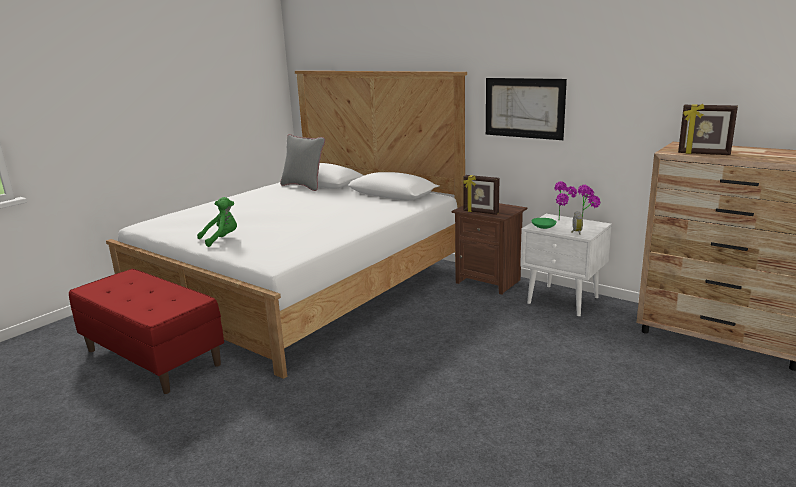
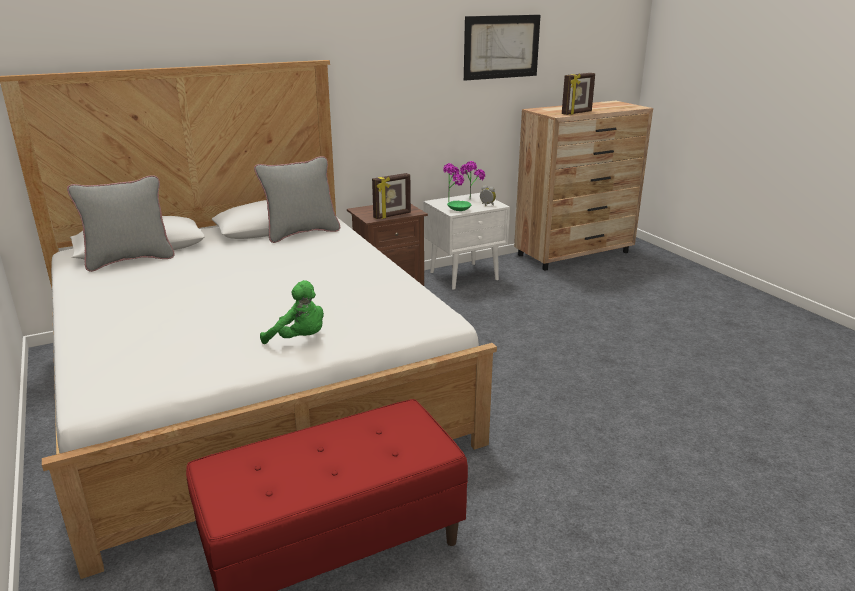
camera: 65 degrees left, 5 degrees up
green plush toy [197,197,237,247] -> green plush toy turned 120 degrees clockwise [260,280,324,344]
picture [486,78,567,140] -> picture moved to [464,15,540,81]
none -> grey pillow [254,156,340,243]

